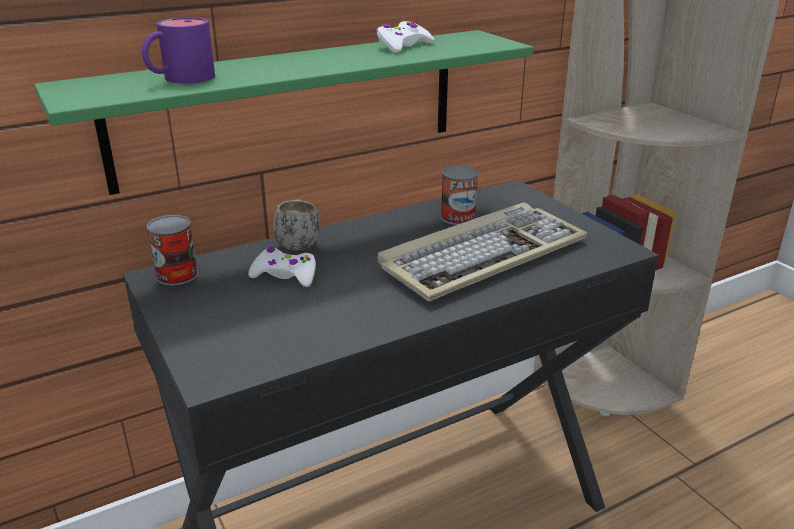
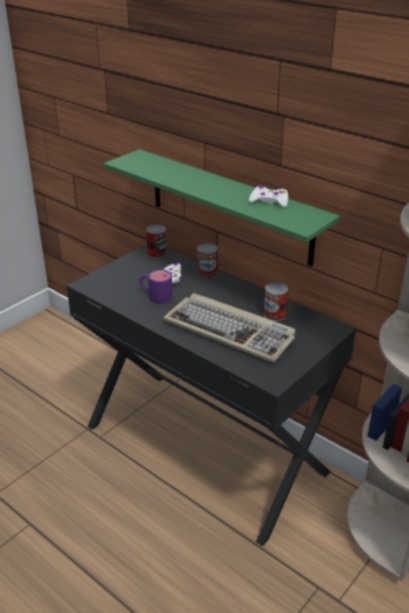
camera: 70 degrees right, 5 degrees up
purple mug [142,17,215,84] -> purple mug moved to [139,270,173,304]
white mug [273,200,320,250] -> can [197,243,218,279]

